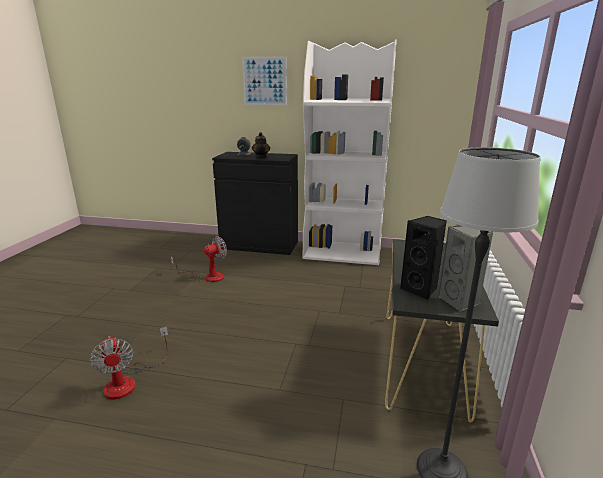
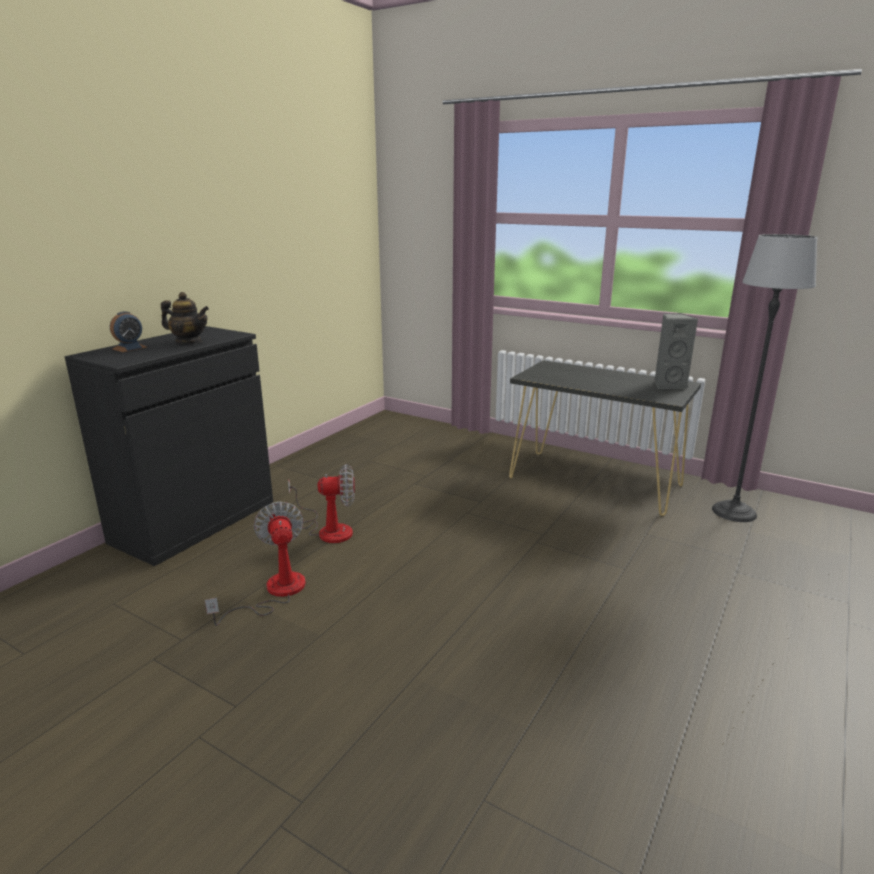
camera: 70 degrees left, 0 degrees up
fan [90,327,168,400] -> fan moved to [288,464,355,543]
picture [242,56,287,105] -> none
white bookcase [303,39,397,265] -> none
black speaker [400,216,447,300] -> none

